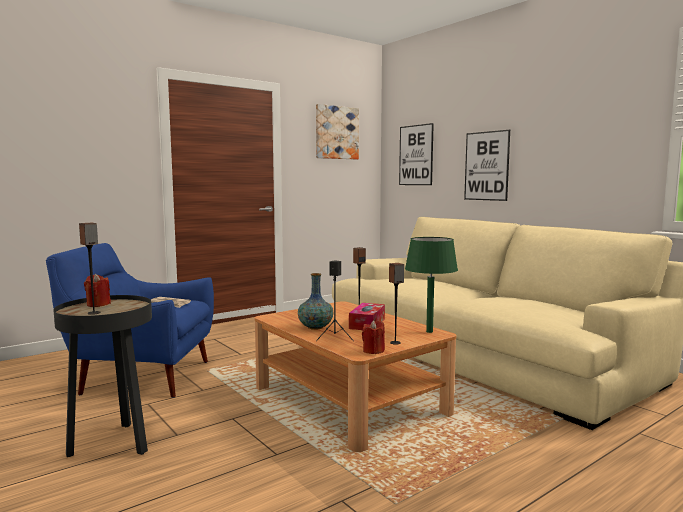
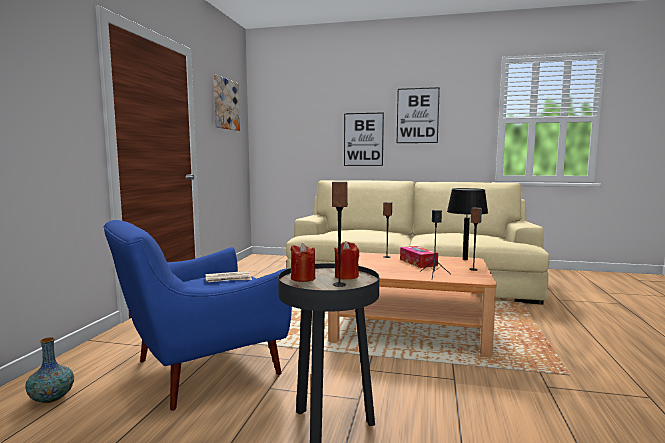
camera: 40 degrees left, 0 degrees up
vase [298,273,333,330] -> vase moved to [25,337,74,403]
red candle [362,320,385,354] -> red candle moved to [334,241,359,280]
picture [399,123,434,185] -> picture moved to [397,87,440,143]
green table lamp [405,237,458,333] -> black table lamp [447,188,488,260]

